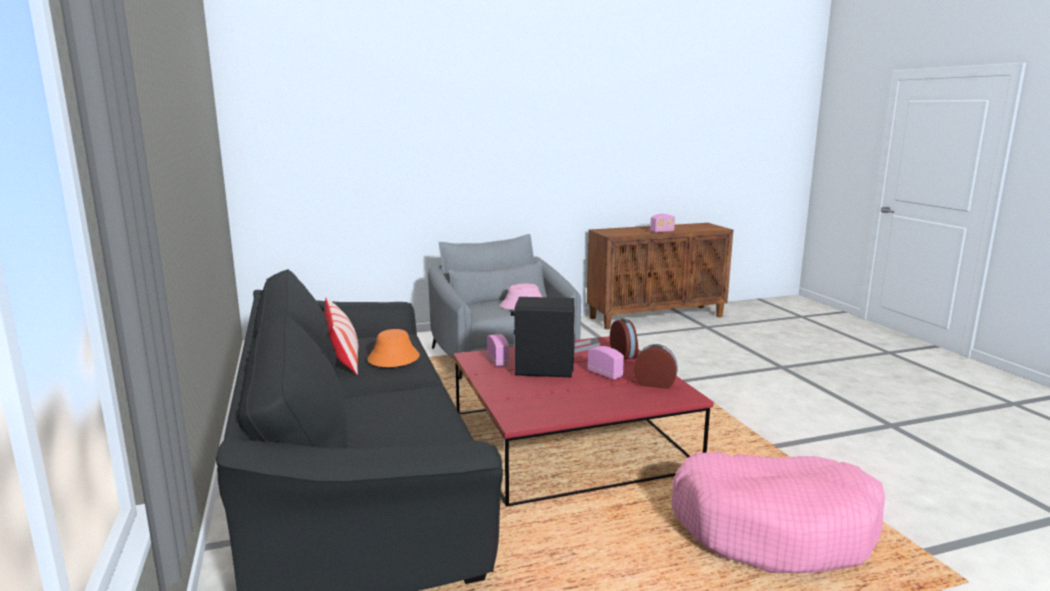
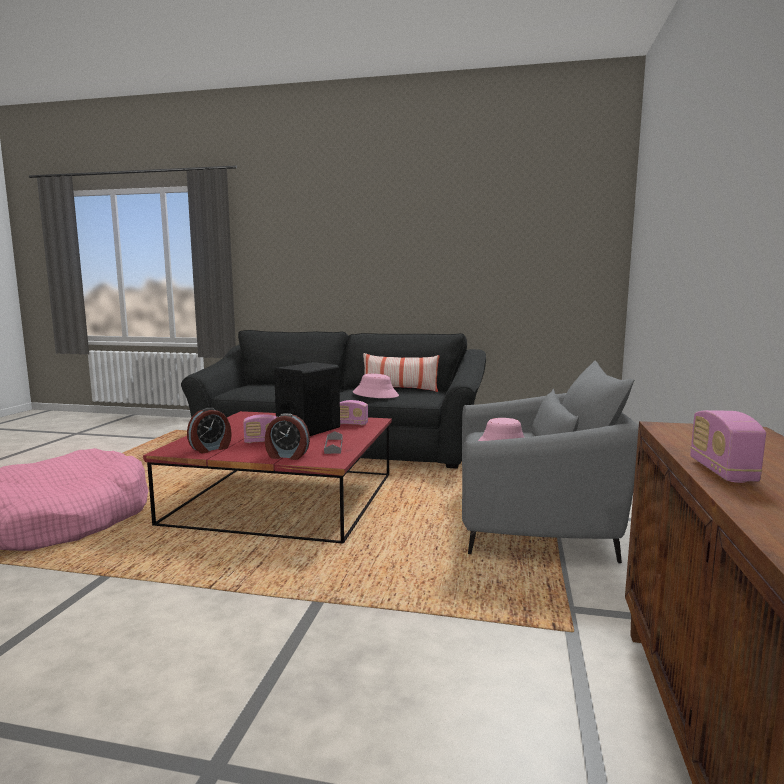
camera: 120 degrees right, 5 degrees down
orange hat [367,329,420,367] -> pink hat [353,374,399,398]

